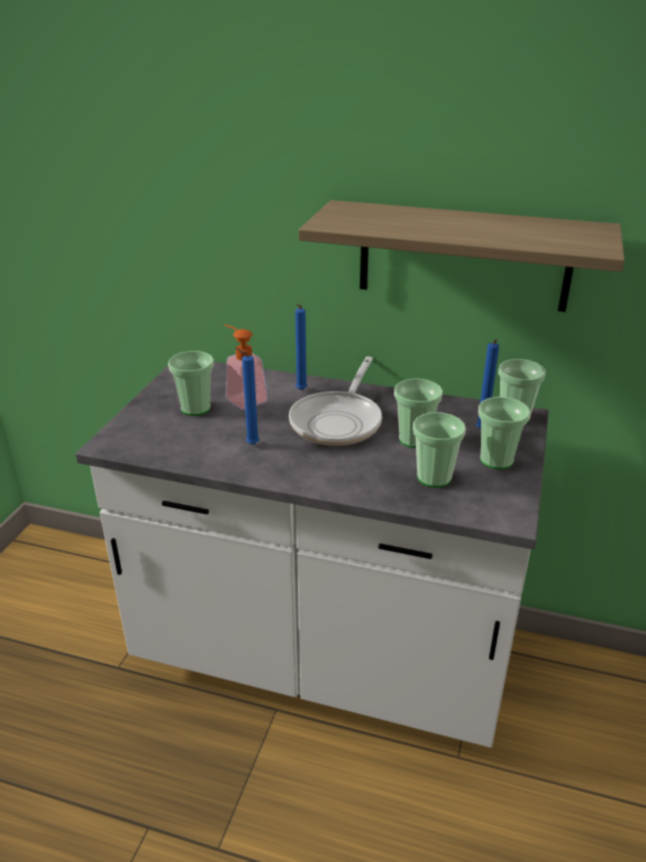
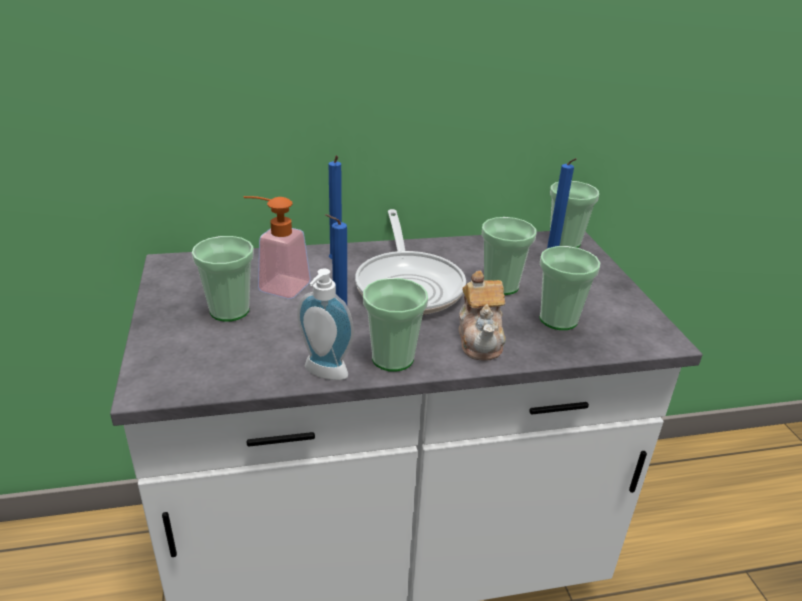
camera: 30 degrees left, 0 degrees up
shelf [298,200,625,312] -> none
cup [478,397,530,470] -> cup moved to [363,278,428,372]
none -> soap dispenser [297,269,354,380]
none -> teapot [459,271,506,361]

